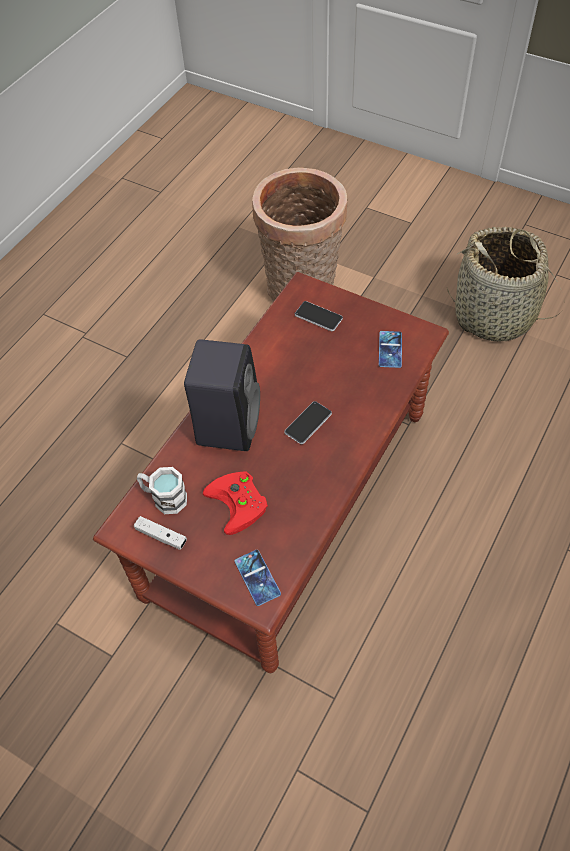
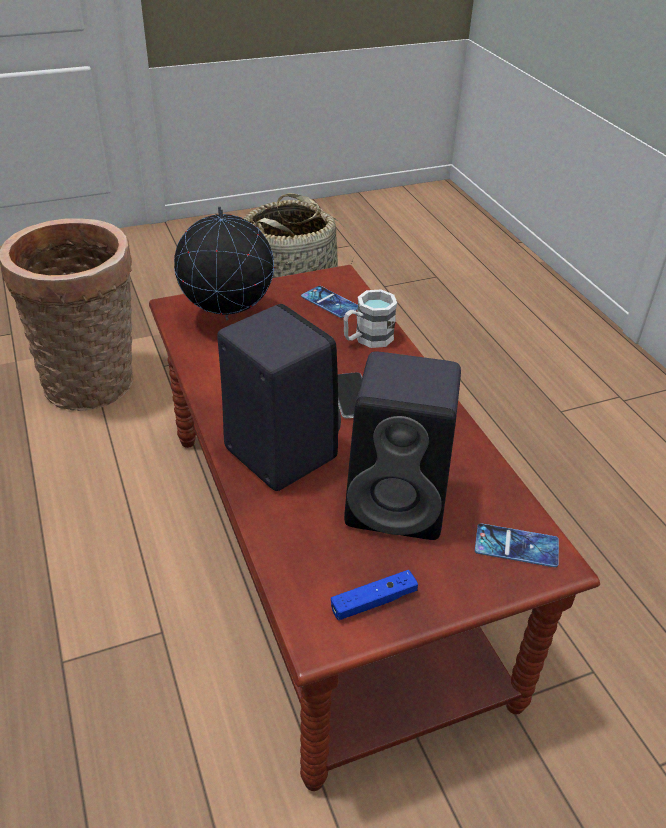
camera: 55 degrees left, 15 degrees down
white game controller [134,516,187,550] -> blue game controller [331,570,418,620]
white mug [137,467,187,514] -> white mug moved to [343,290,397,348]
red game controller [203,471,268,535] -> black speaker [344,351,461,540]
phone [295,301,343,331] -> globe [174,206,274,320]

